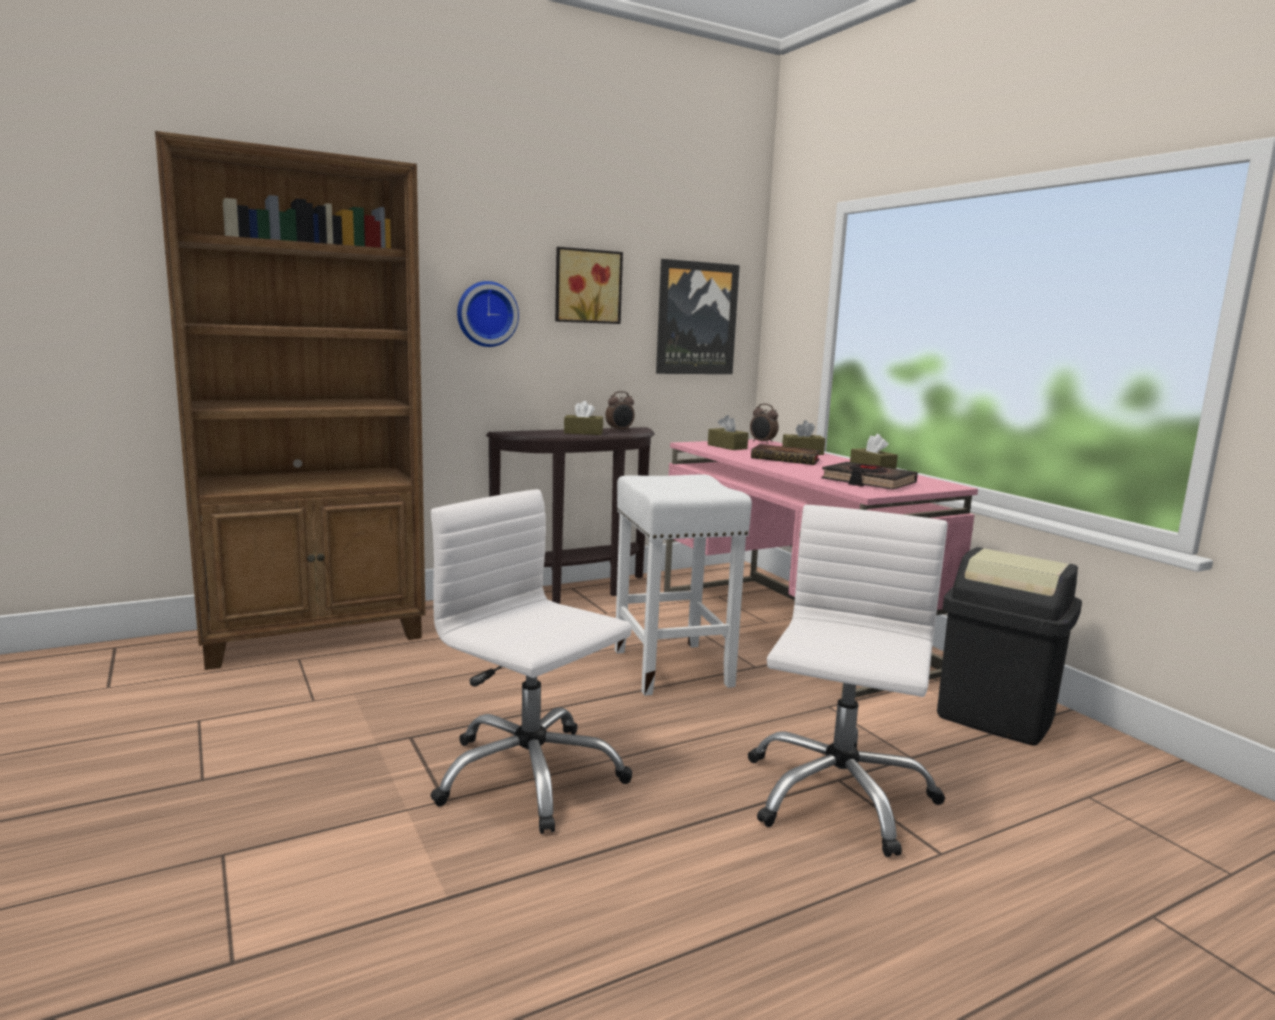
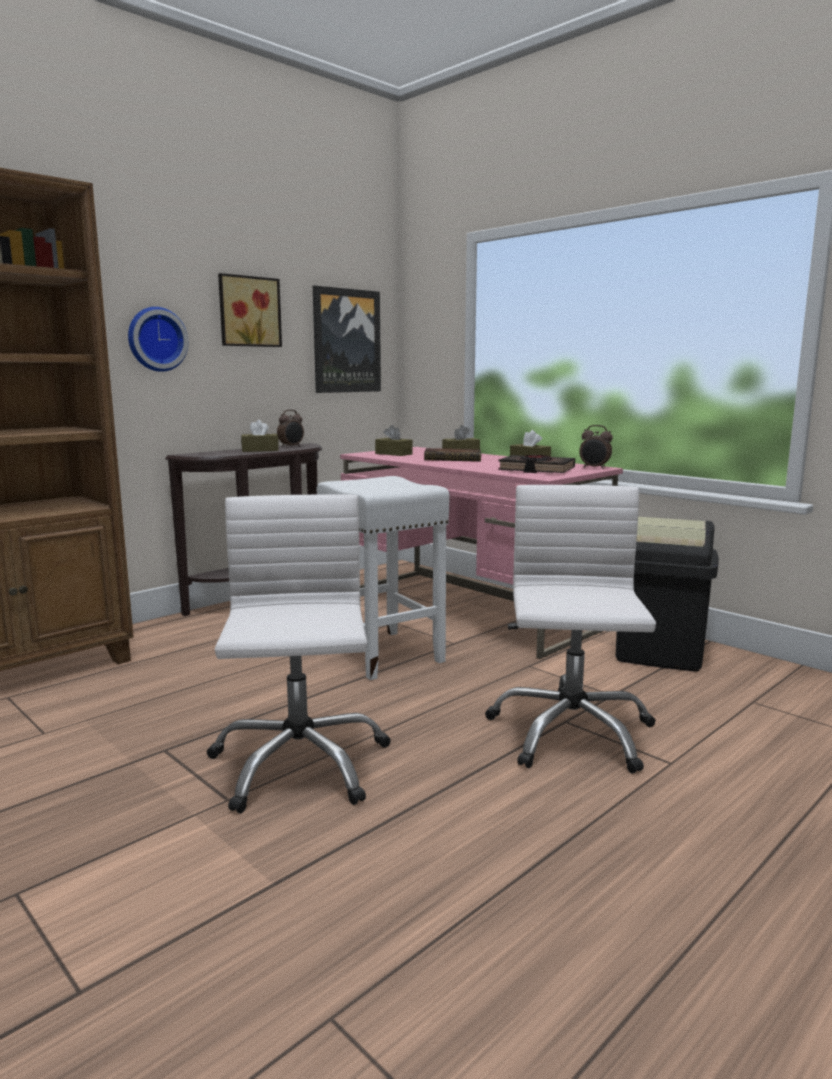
camera: 15 degrees left, 0 degrees up
white office chair [430,489,632,834] -> white office chair turned 60 degrees clockwise [207,494,391,814]
alarm clock [750,404,779,444] -> alarm clock moved to [579,425,613,469]

